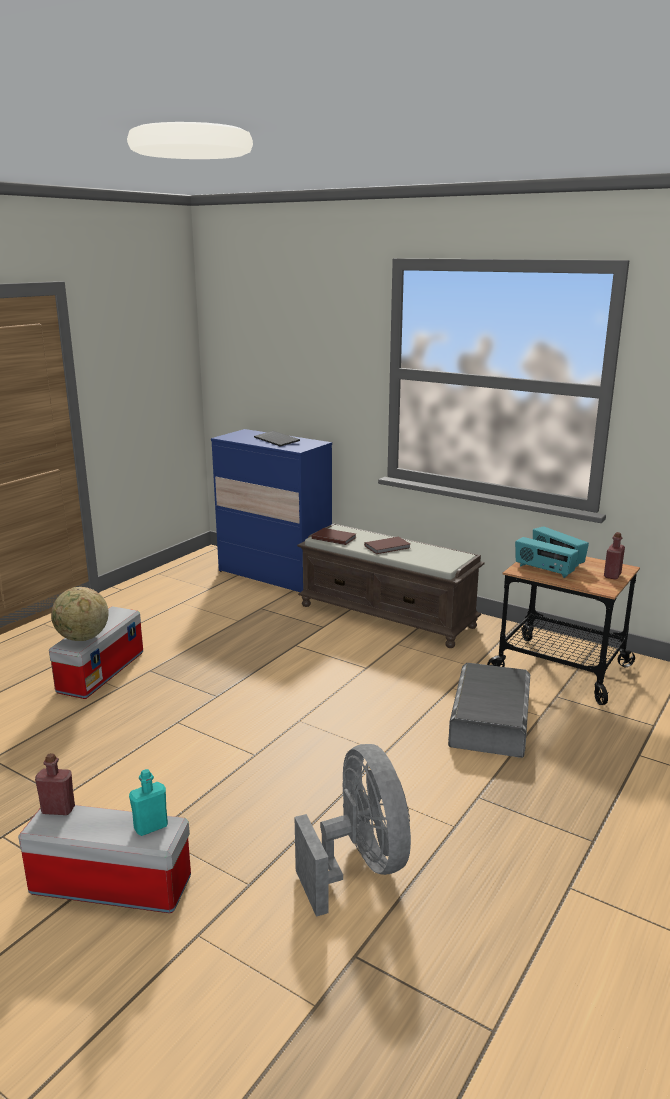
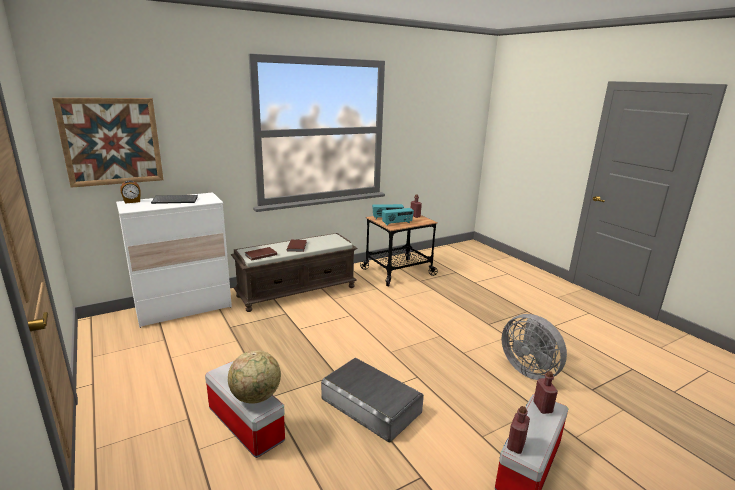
camera: 65 degrees left, 0 degrees up
turquoise bottle [129,769,168,836] -> red bottle [533,371,558,414]
blue dresser [211,429,332,592] -> white dresser [116,192,232,328]
grey fan [295,744,411,917] -> grey fan turned 135 degrees counterclockwise [501,314,567,380]
grey storage box [448,663,530,758] -> grey storage box moved to [321,358,424,442]
none -> picture [52,98,163,188]
none -> alarm clock [120,181,141,204]

